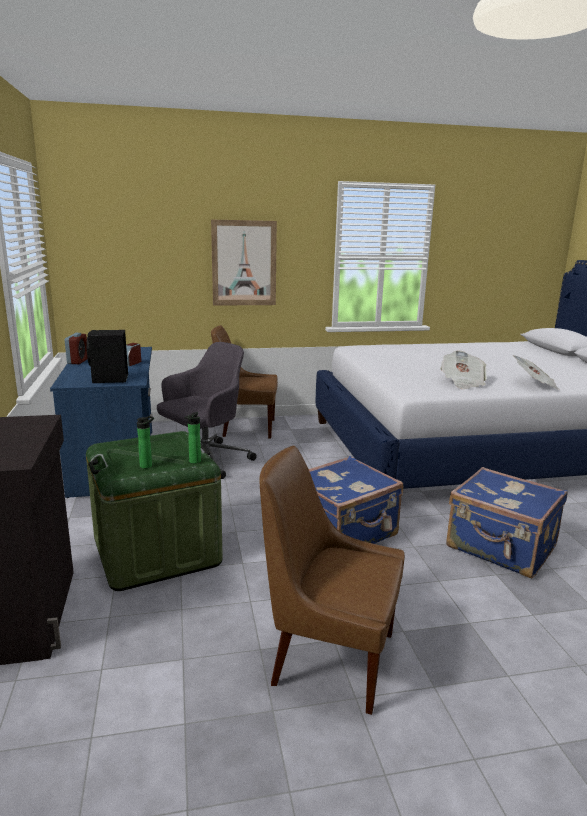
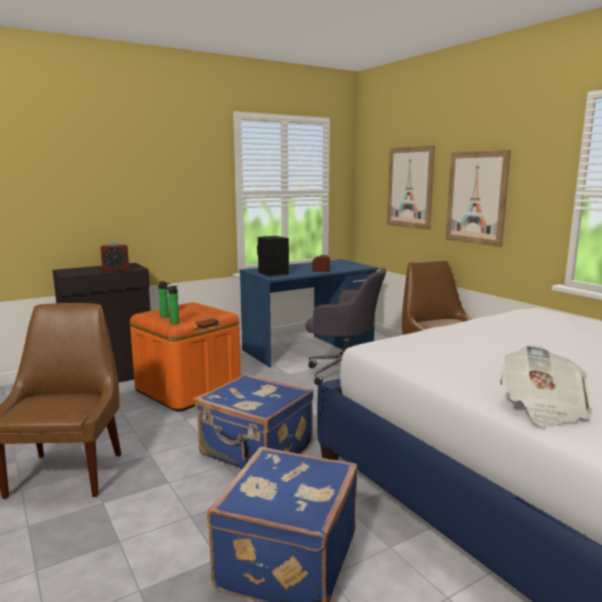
camera: 70 degrees right, 5 degrees down
alarm clock [65,333,87,364] -> alarm clock moved to [100,242,129,272]
green storage box [86,431,223,591] -> orange storage box [130,302,241,411]
newspaper [440,350,486,389] -> none
none -> picture [387,145,435,230]

